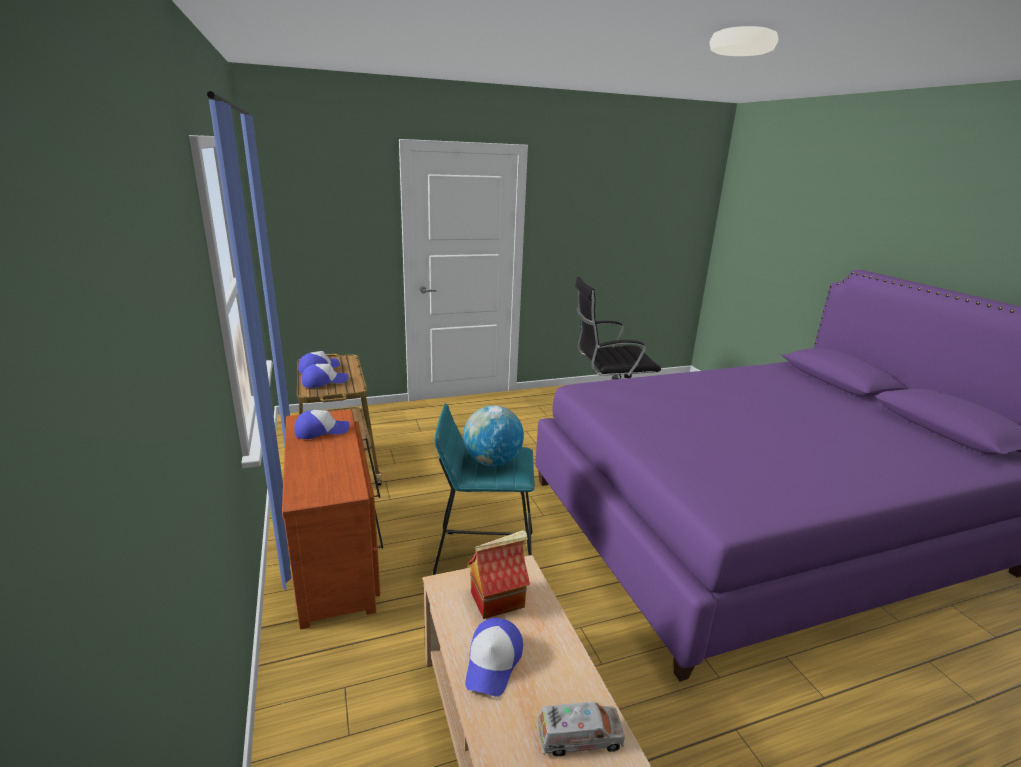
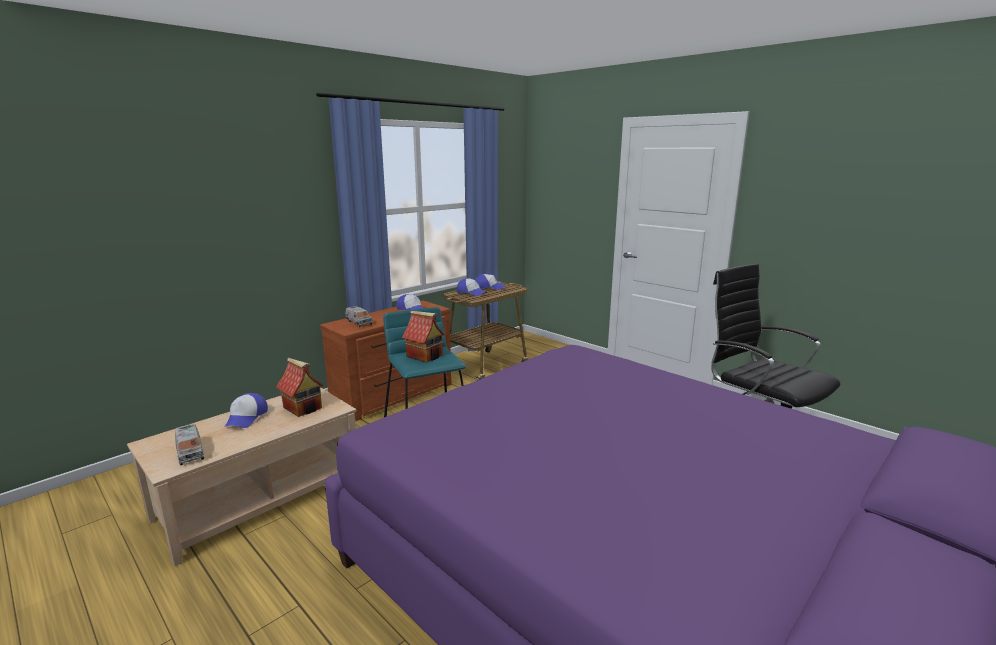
camera: 65 degrees right, 5 degrees down
globe [463,405,524,466] -> toy house [402,311,444,363]
cap [465,618,523,697] -> cap turned 75 degrees counterclockwise [225,393,268,428]
none -> toy truck [345,306,373,327]

